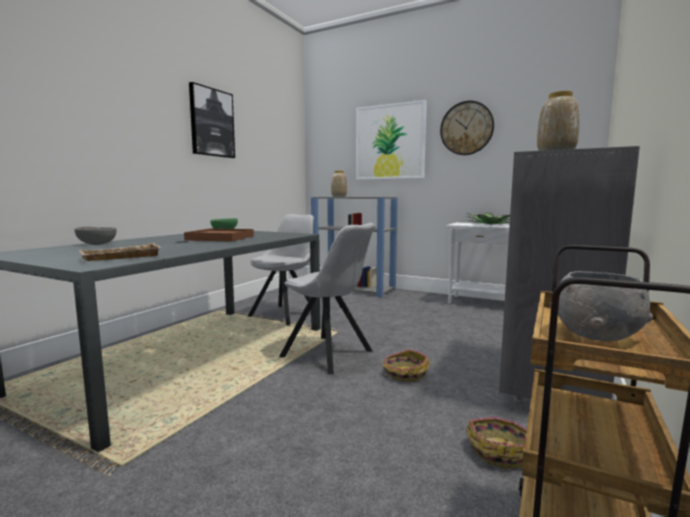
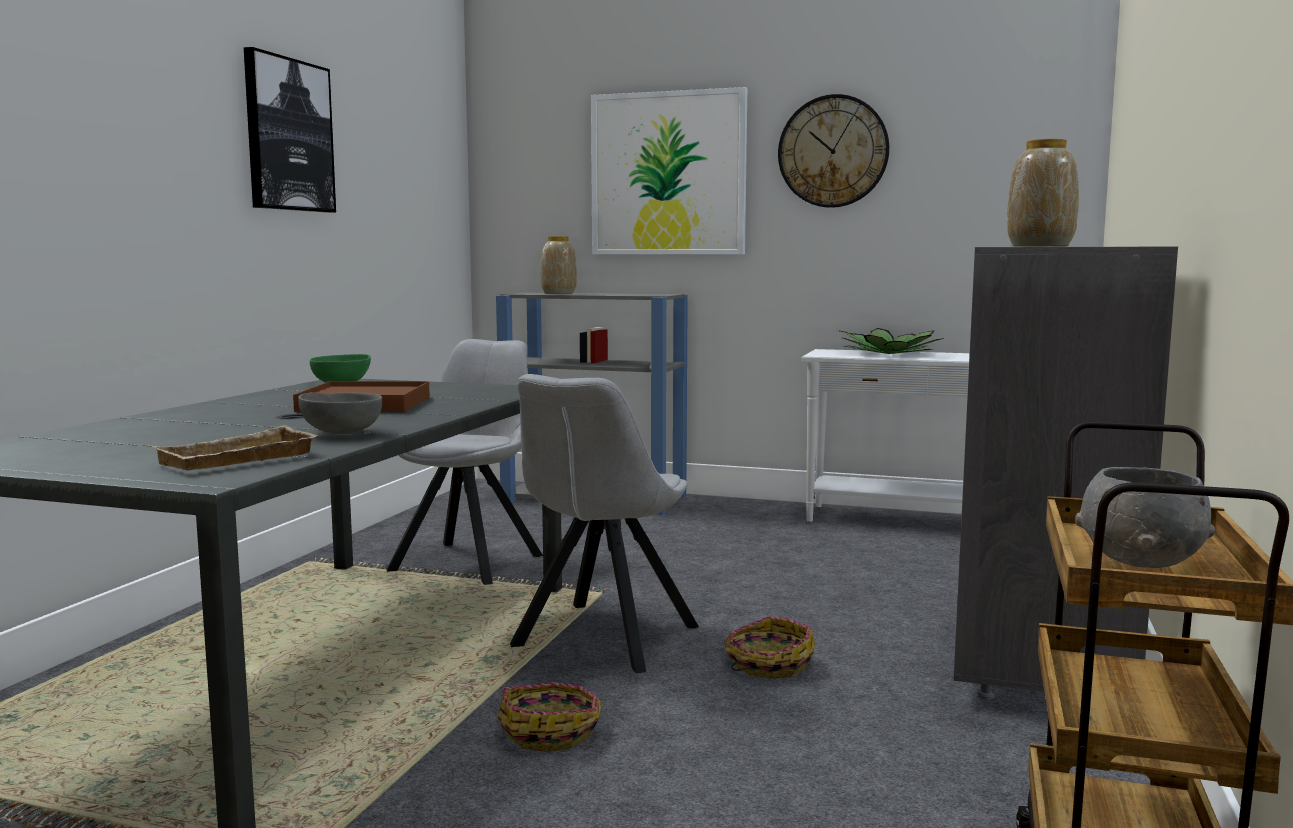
camera: 10 degrees left, 0 degrees up
grey bowl [75,227,116,245] -> grey bowl moved to [298,392,382,434]
grey chair [279,223,375,374] -> grey chair turned 90 degrees clockwise [510,374,699,673]
basket [466,417,527,469] -> basket moved to [498,682,601,752]

